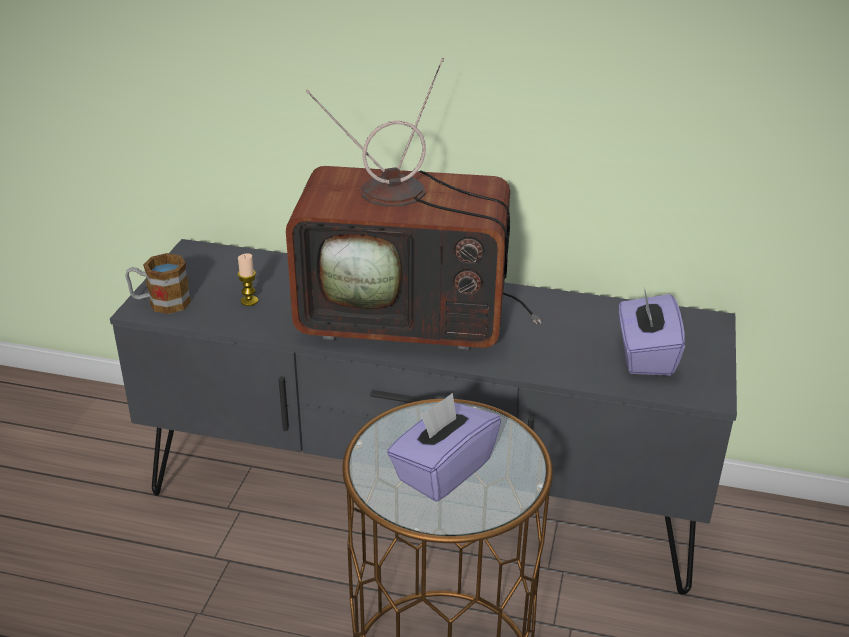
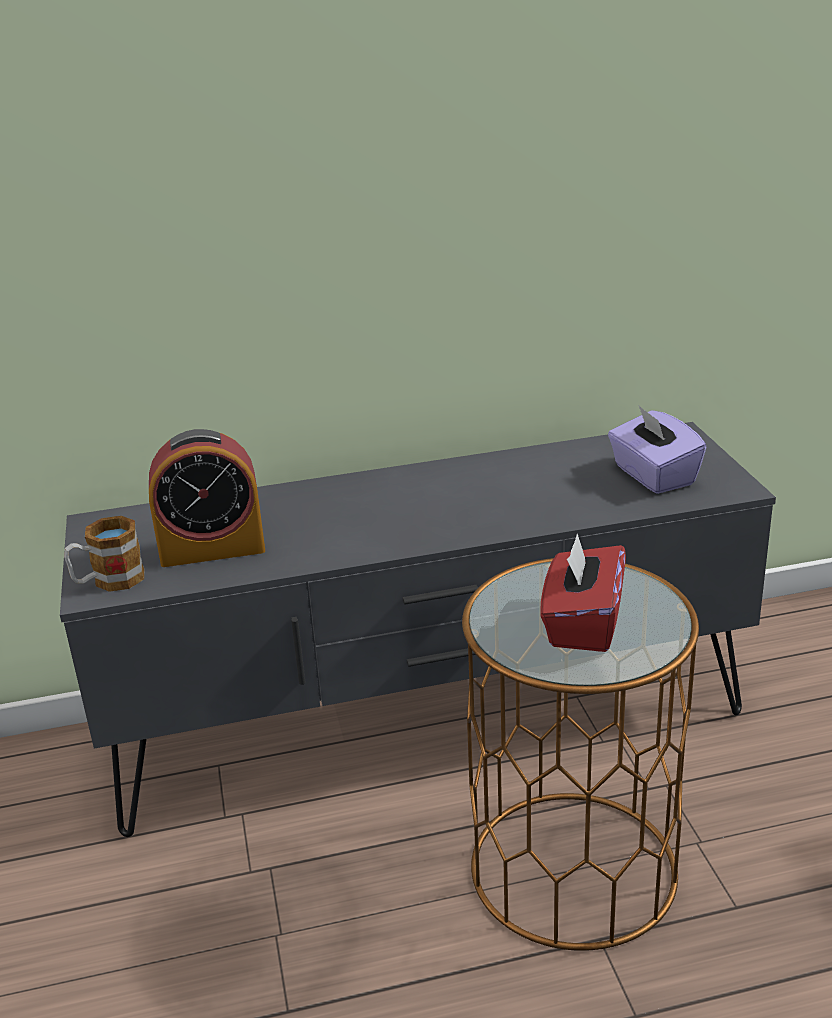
camera: 25 degrees left, 5 degrees down
candle [238,253,258,306] -> alarm clock [149,429,265,567]
television [286,58,542,351] -> none
purple tissue box [387,393,501,502] -> red tissue box [540,534,626,652]

